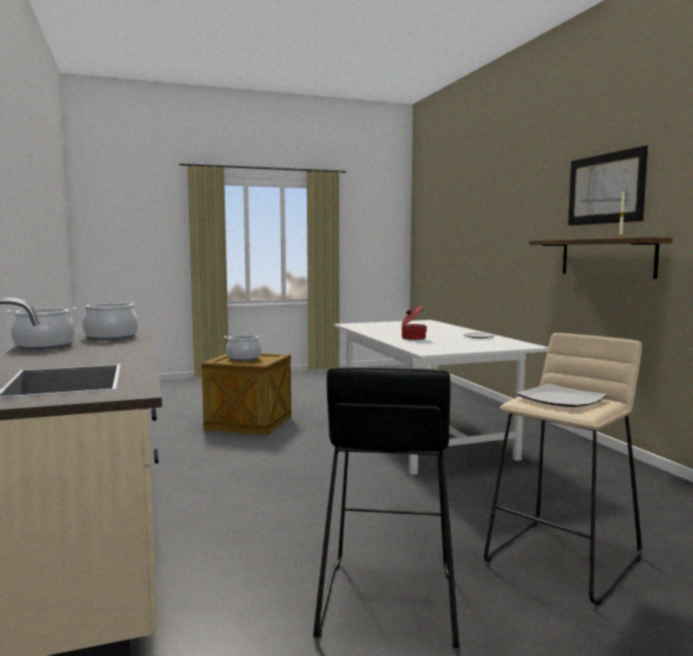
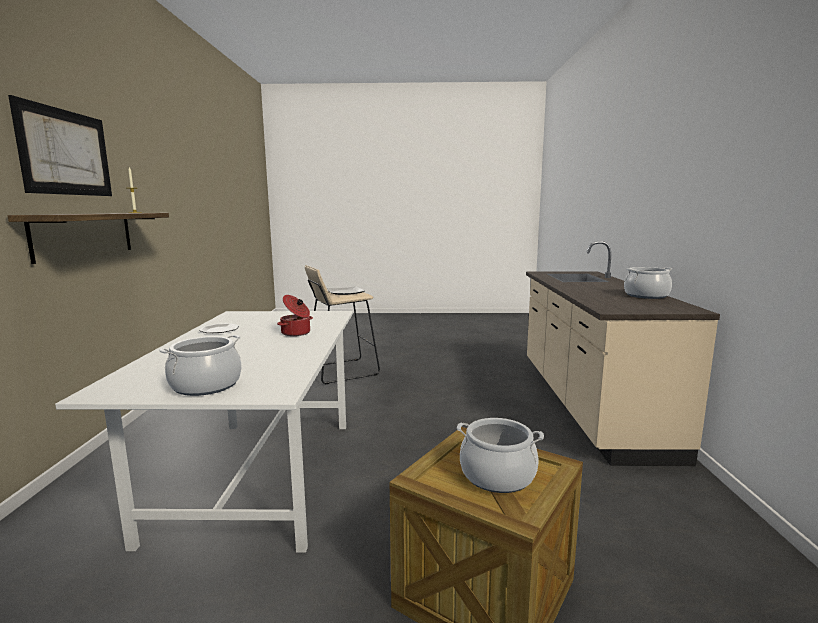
camera: 160 degrees left, 5 degrees up
cooking pot [82,302,138,340] -> cooking pot moved to [159,335,241,396]
black stool [313,367,459,648] -> none

